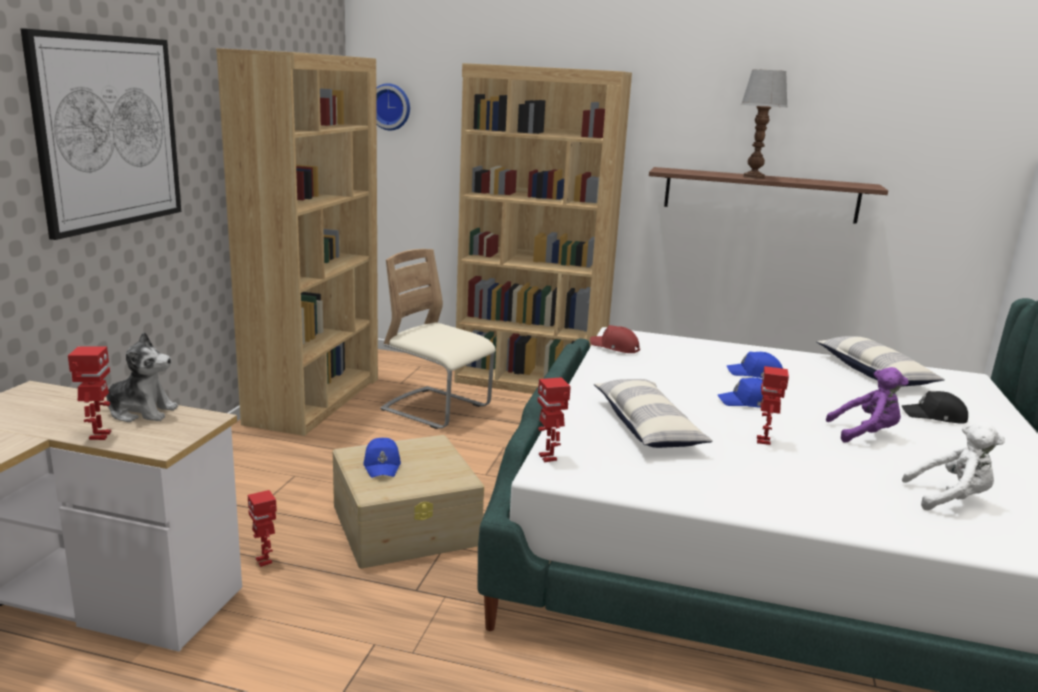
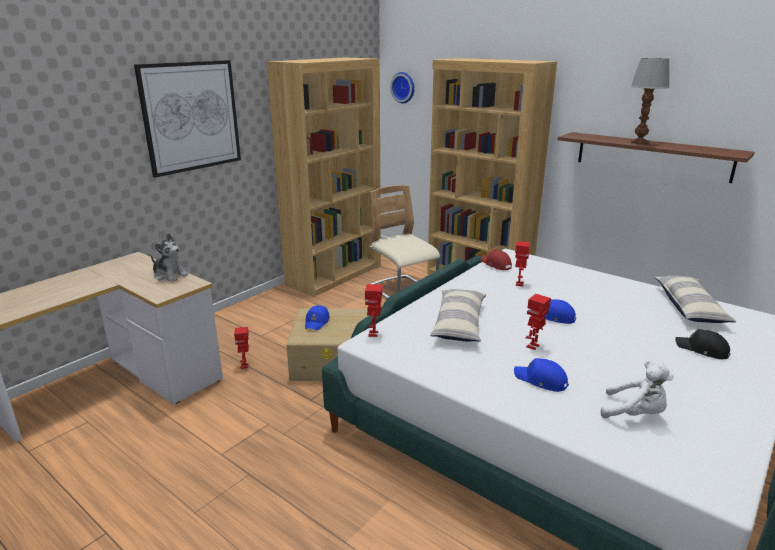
camera: 25 degrees right, 5 degrees up
toy robot [68,347,112,440] -> toy robot moved to [515,241,530,287]
blue cap [727,352,783,378] -> blue cap moved to [514,358,569,392]
purple plush toy [826,367,909,443] -> none

